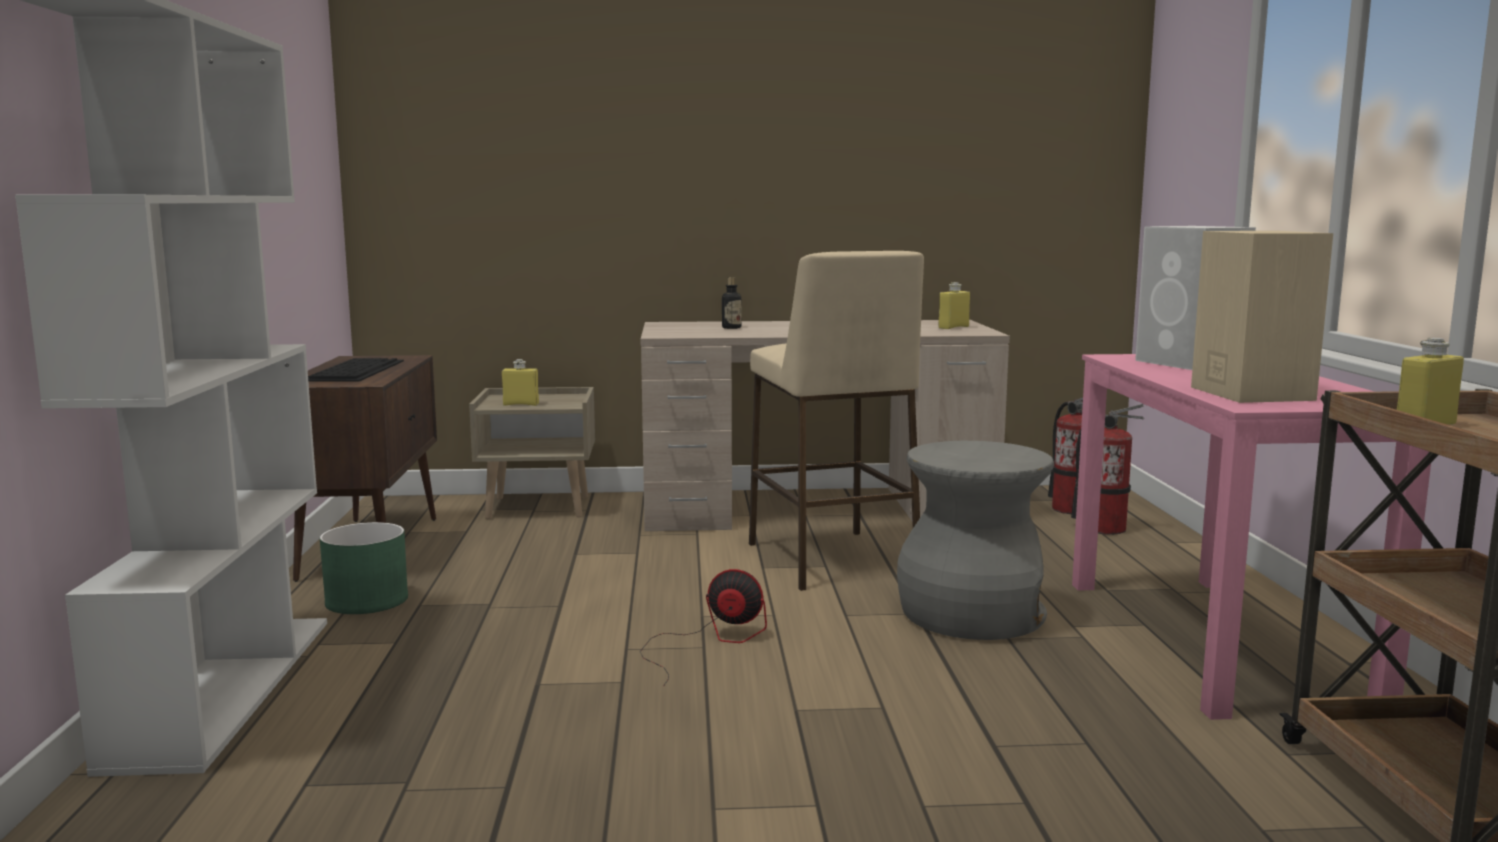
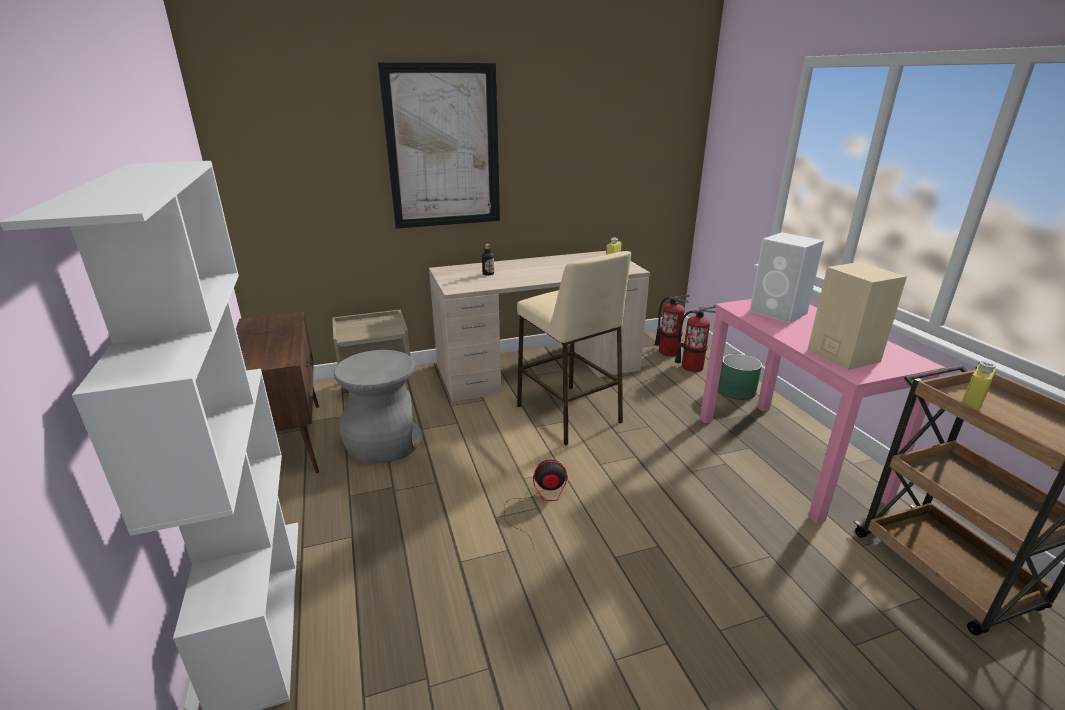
camera: 15 degrees left, 15 degrees up
keyboard [308,358,404,382] -> none
green planter [320,522,408,614] -> green planter moved to [718,354,762,400]
yellow bottle [502,359,539,406] -> none
grey stool [897,441,1054,640] -> grey stool moved to [334,350,423,464]
none -> picture [378,62,500,229]

